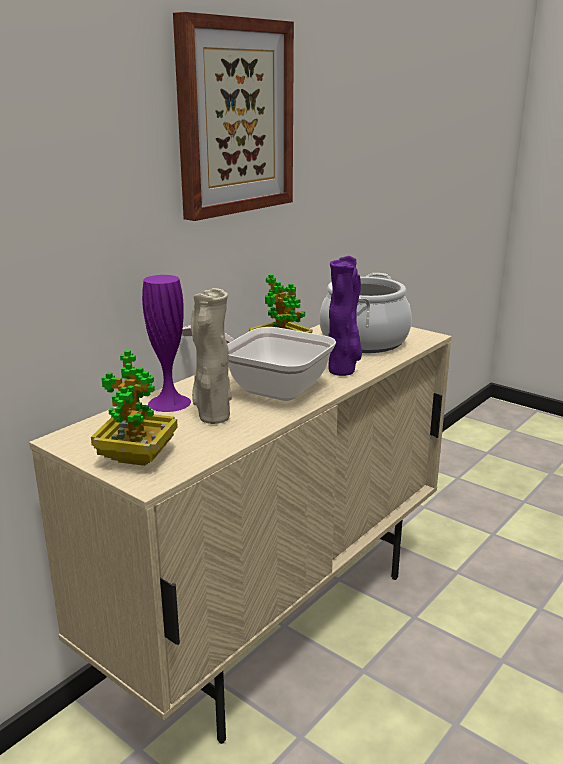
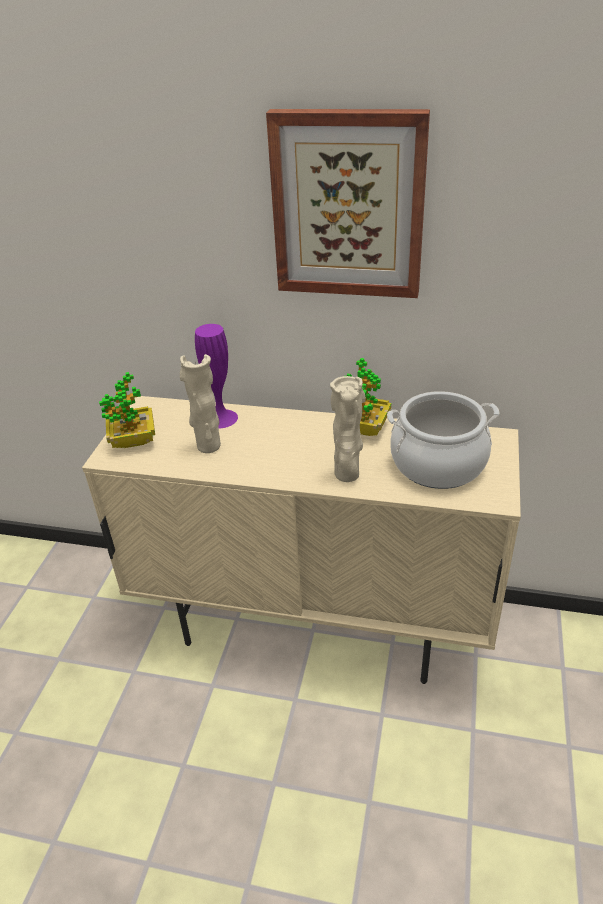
camera: 65 degrees right, 15 degrees up
frying pan [182,325,336,401] -> none
purple vase [328,256,362,376] -> beige vase [330,376,366,482]

